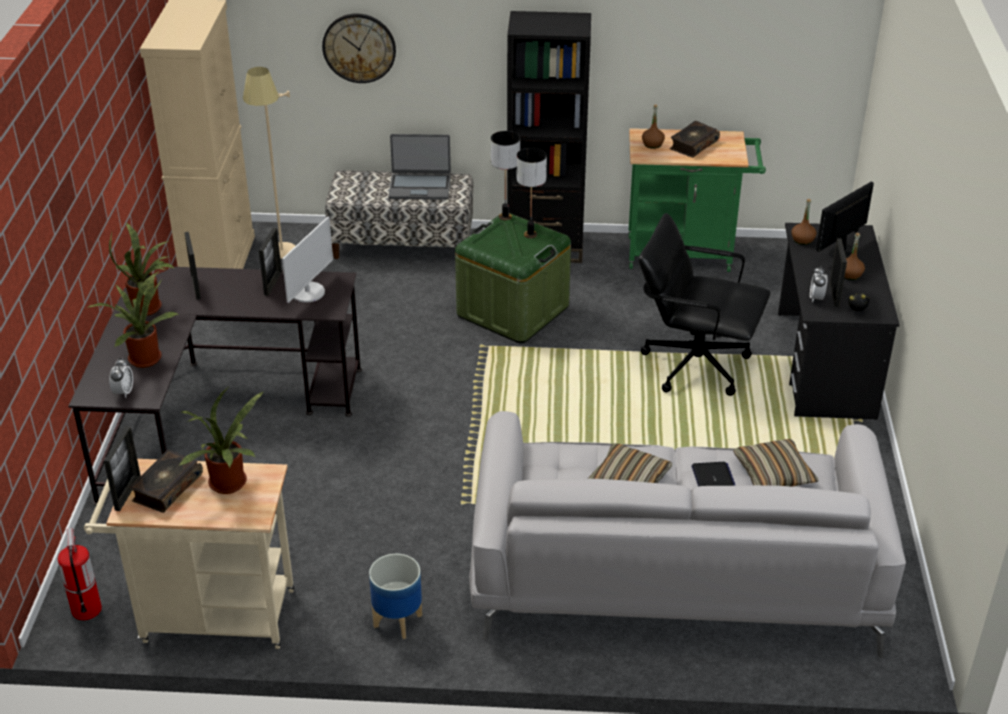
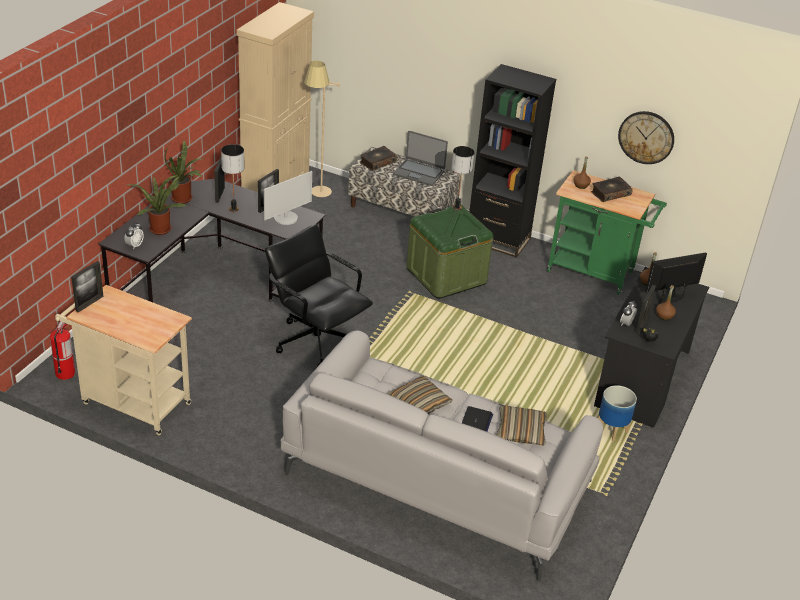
camera: 20 degrees right, 0 degrees up
book [129,450,203,513] -> book moved to [360,146,397,171]
potted plant [178,385,265,494] -> none
wall clock [322,13,396,83] -> wall clock moved to [618,111,674,164]
planter [369,554,422,639] -> planter moved to [598,385,637,441]
table lamp [517,148,547,238] -> table lamp moved to [221,144,244,212]
black office chair [638,213,770,396] -> black office chair moved to [265,224,373,367]

